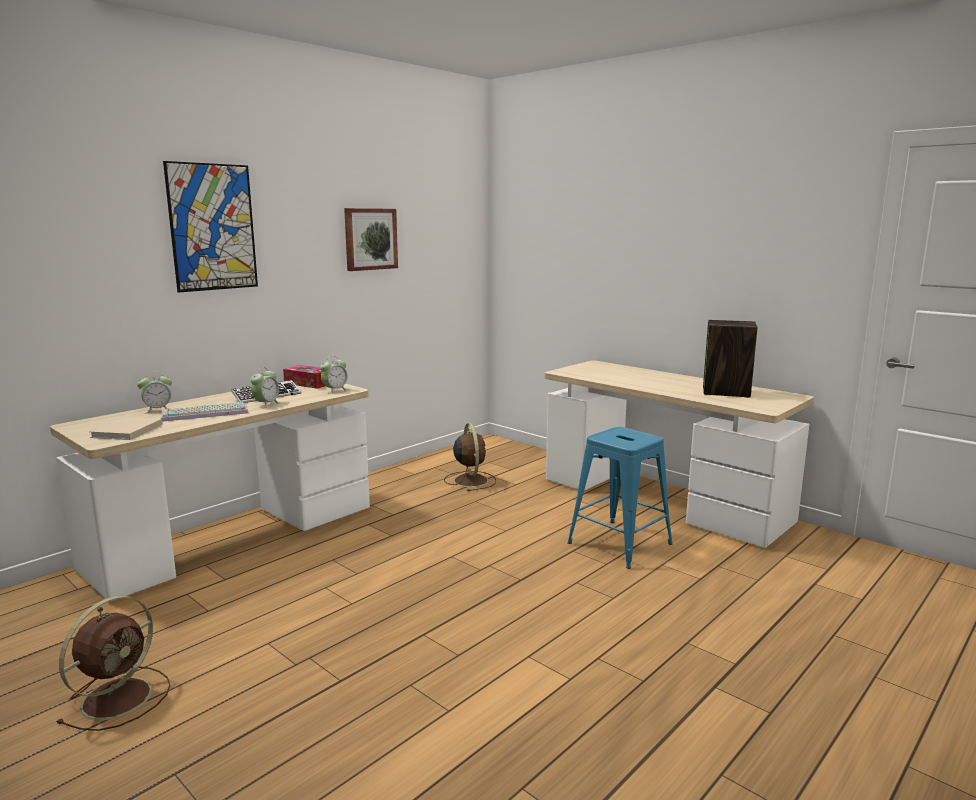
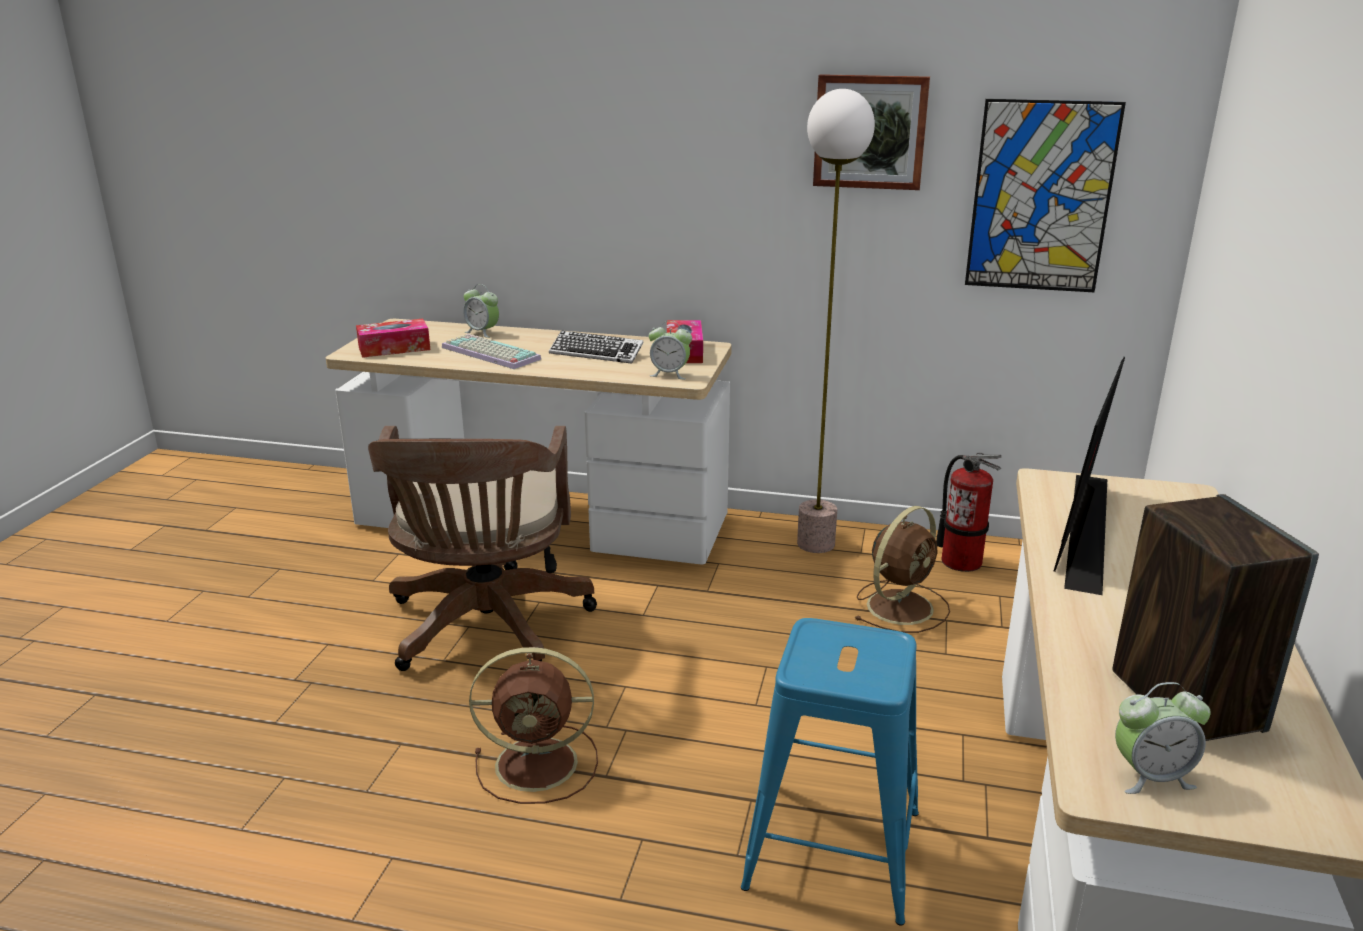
camera: 60 degrees right, 10 degrees up
brown fan [56,596,171,731] -> brown fan moved to [469,647,598,804]
beige book [89,417,163,440] -> tissue box [356,319,430,358]
picture [163,161,258,293] -> picture moved to [965,99,1126,292]
alarm clock [251,367,281,408] -> alarm clock moved to [1115,682,1211,794]
none -> brown office chair [368,426,597,671]
none -> floor lamp [797,89,875,553]
none -> fire extinguisher [936,453,1001,572]
none -> monitor [1054,357,1125,595]

